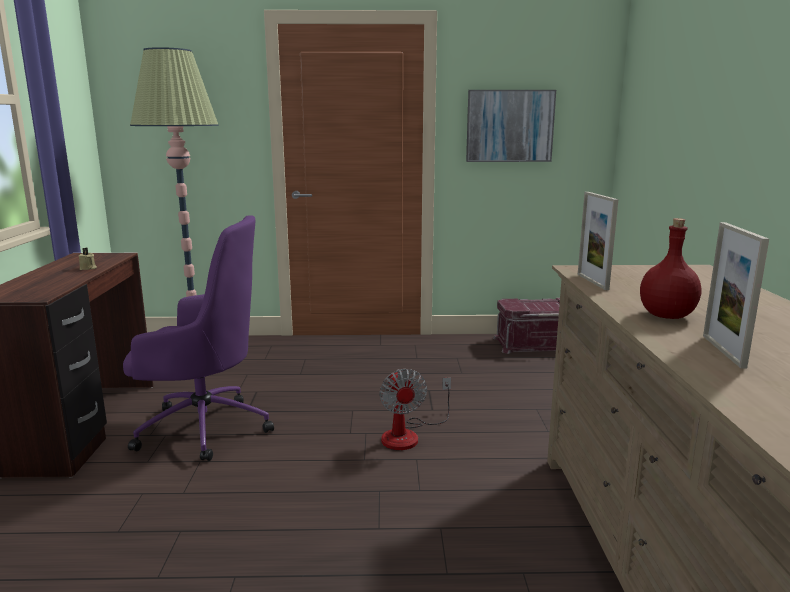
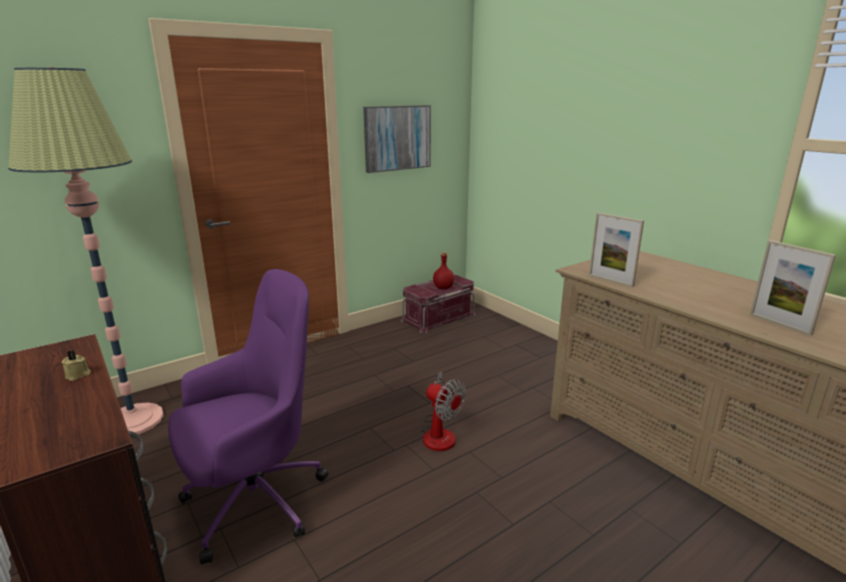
camera: 35 degrees left, 5 degrees up
red bottle [640,218,701,319] -> red bottle moved to [433,252,454,289]

